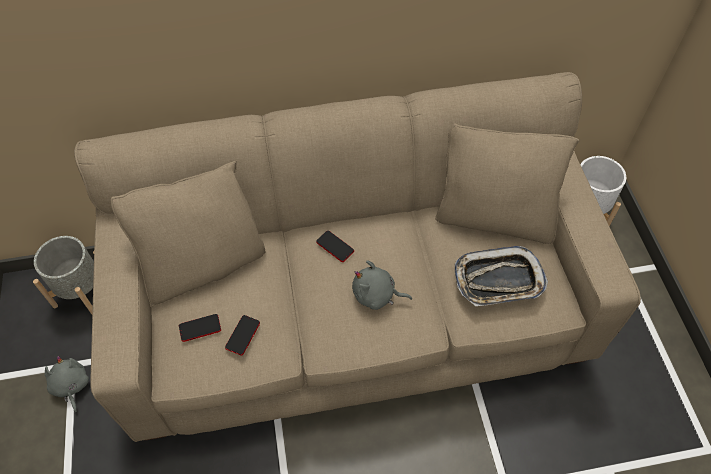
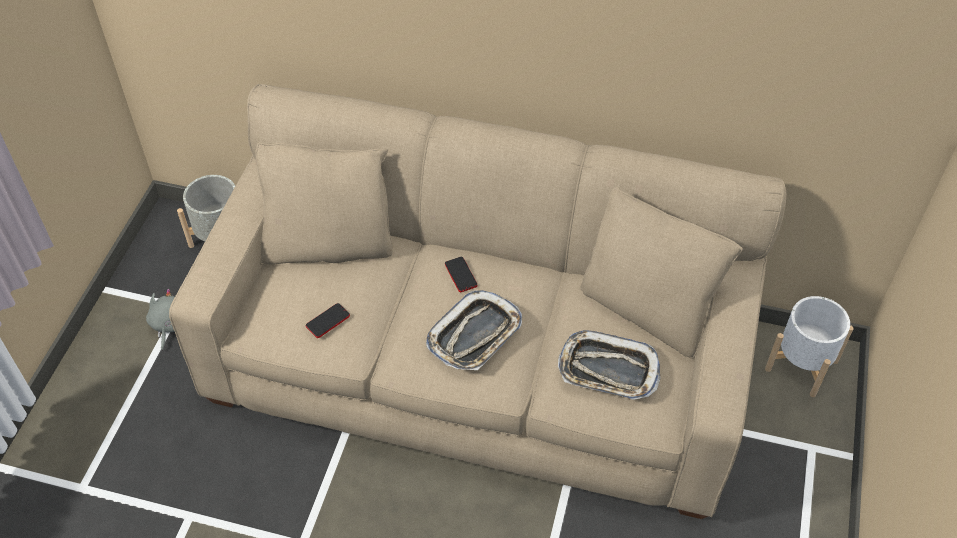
camera: 25 degrees right, 5 degrees down
phone [179,314,221,342] -> none
grey plush toy [352,261,412,310] -> tray [426,290,522,370]

